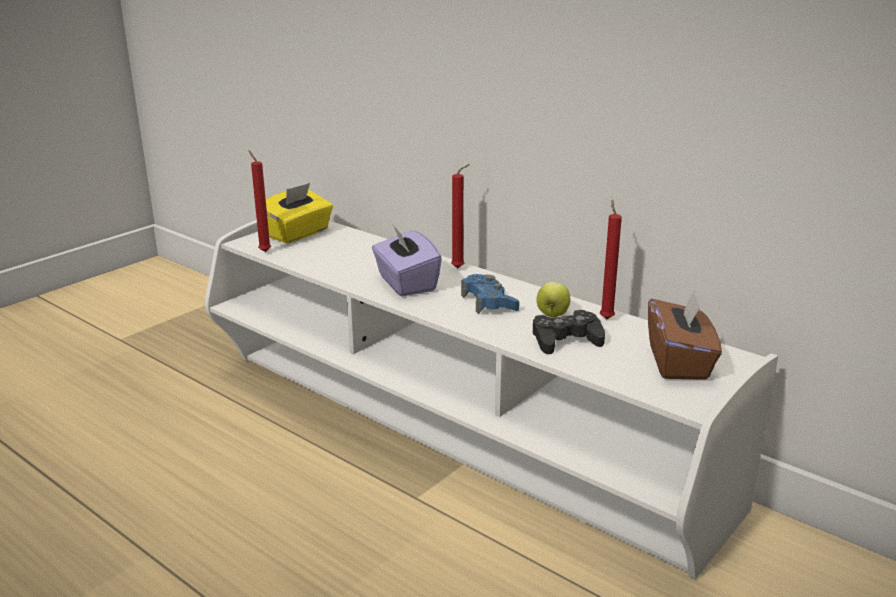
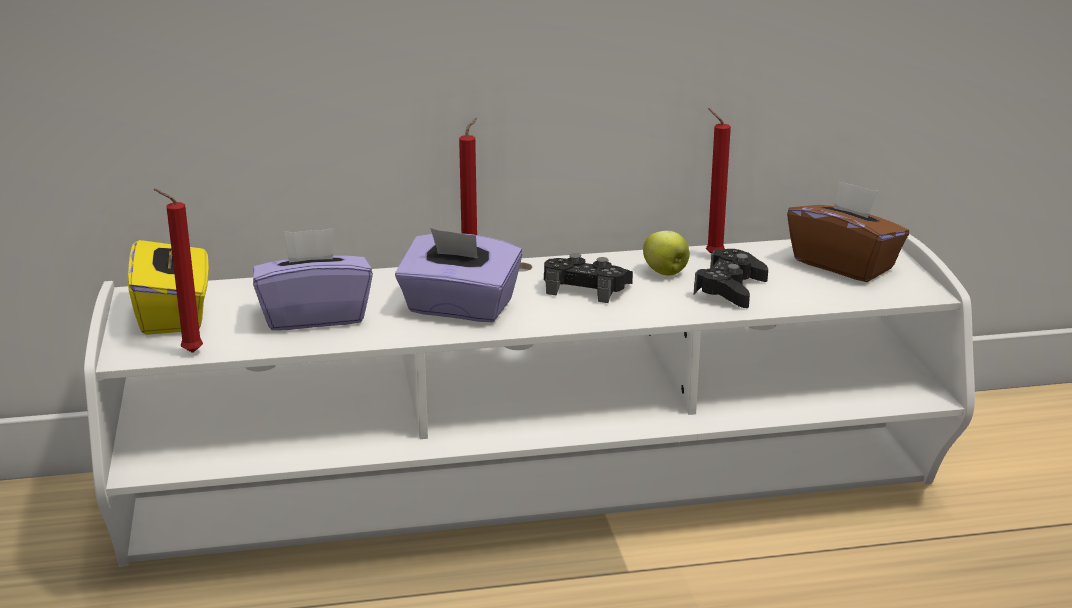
camera: 50 degrees left, 0 degrees up
blue game controller [461,274,519,314] -> black game controller [544,253,633,303]
none -> purple tissue box [253,228,373,331]

